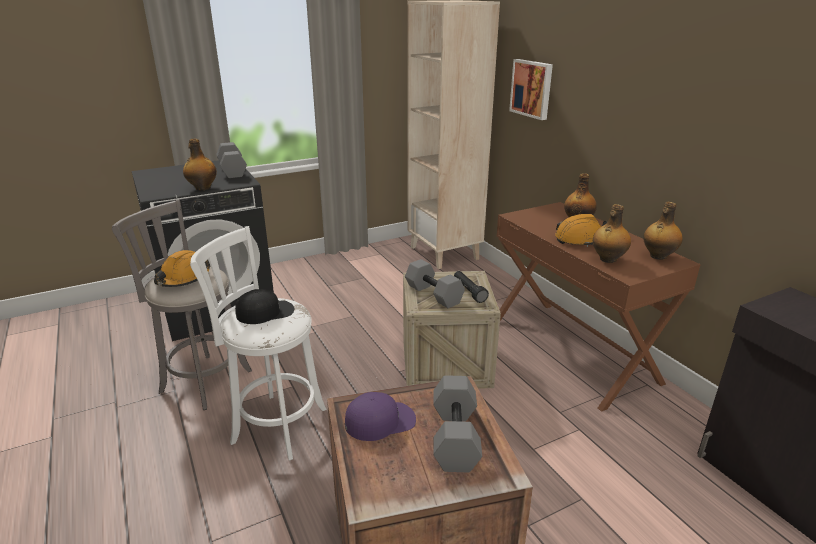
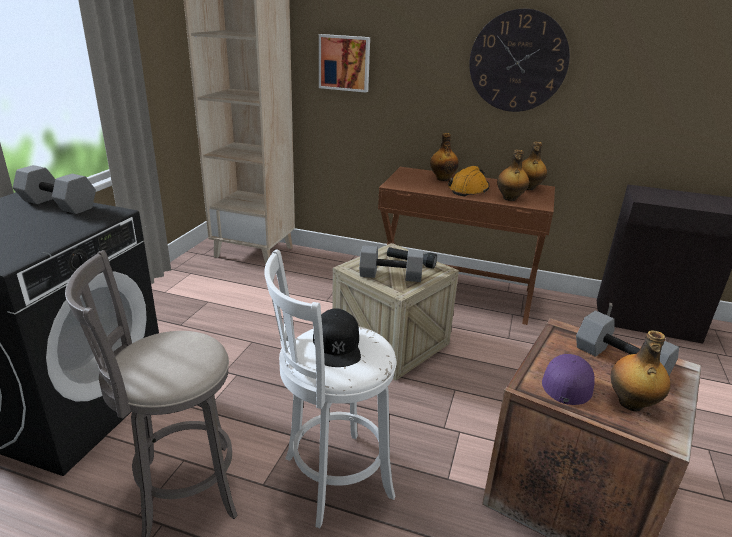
camera: 45 degrees left, 0 degrees up
orange hard hat [154,250,211,287] -> none
bottle [183,138,217,190] -> bottle moved to [611,331,670,412]
black cap [235,289,294,324] -> black cap turned 150 degrees clockwise [313,308,361,367]
none -> wall clock [469,9,570,112]

